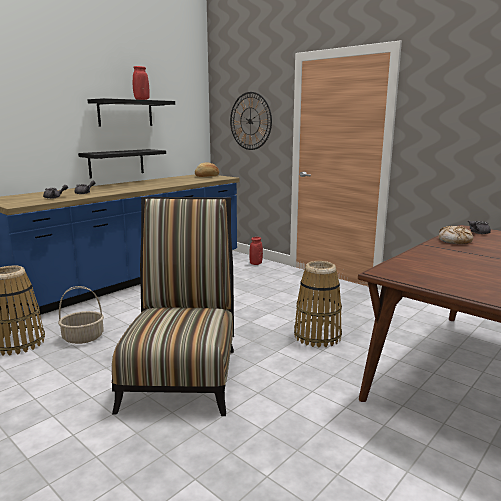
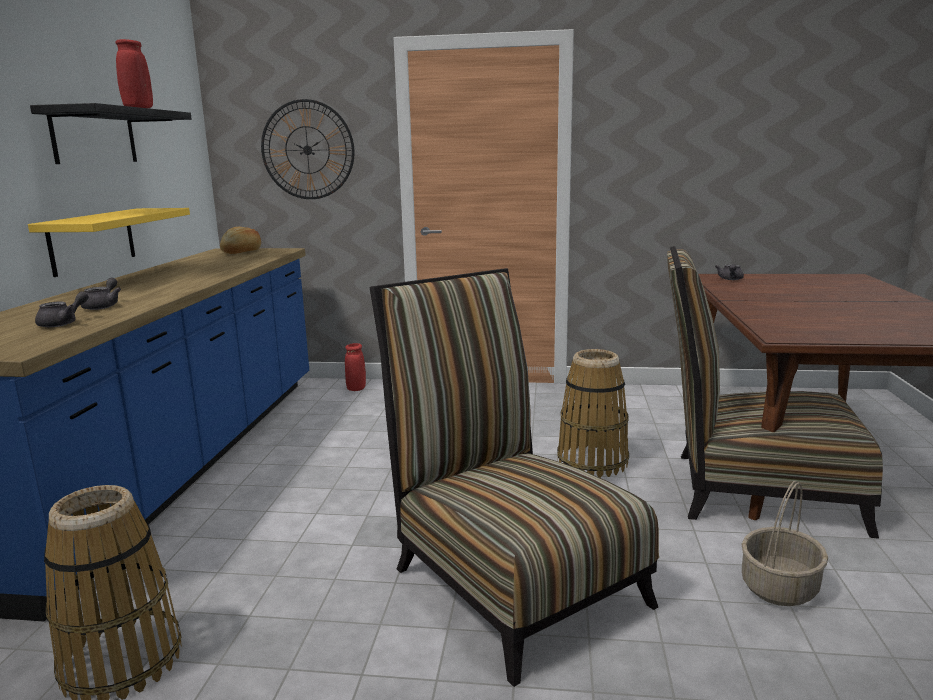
camera: 35 degrees left, 0 degrees up
basket [58,286,104,344] -> basket moved to [741,481,828,606]
black shelf [78,149,166,178] -> yellow shelf [28,208,190,277]
bread [439,226,473,244] -> none
none -> chair [667,246,883,539]

